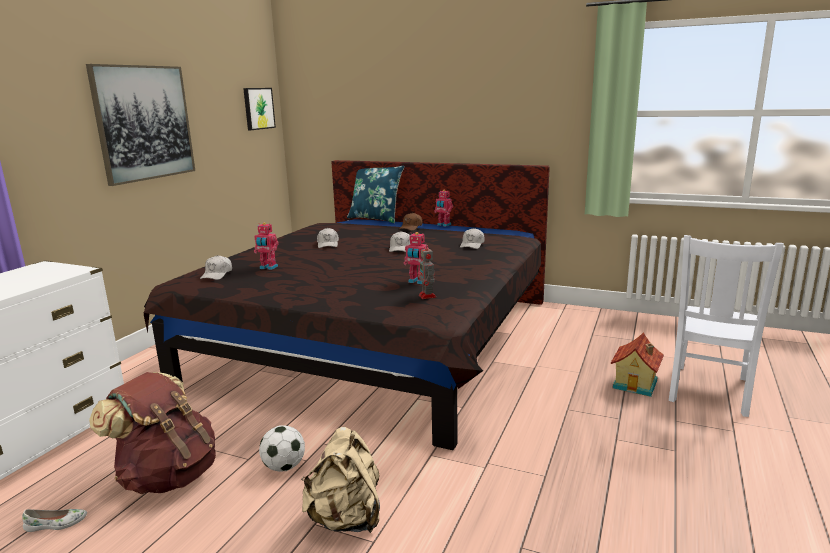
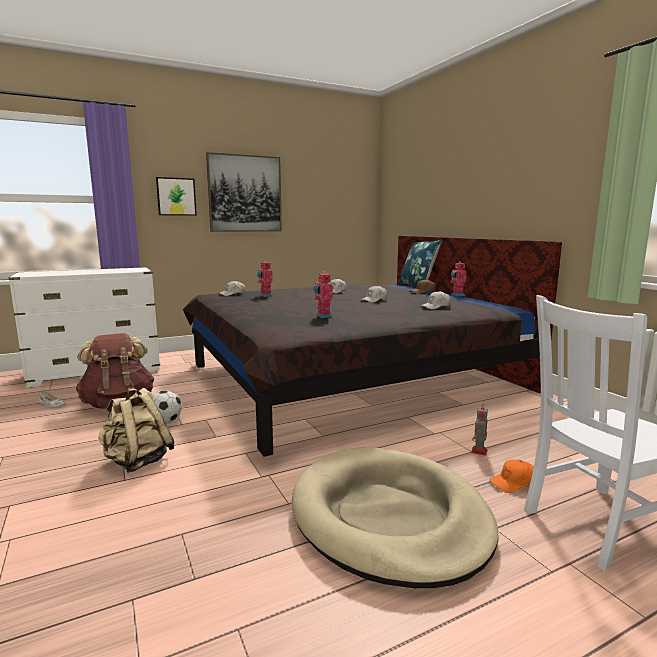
camera: 40 degrees right, 5 degrees down
picture [243,88,276,130] -> picture moved to [156,177,197,216]
toy robot [417,243,437,299] -> toy robot moved to [471,407,488,456]
toy house [611,333,664,397] -> orange cap [489,459,534,493]
none -> beige dog bed [292,447,499,588]

